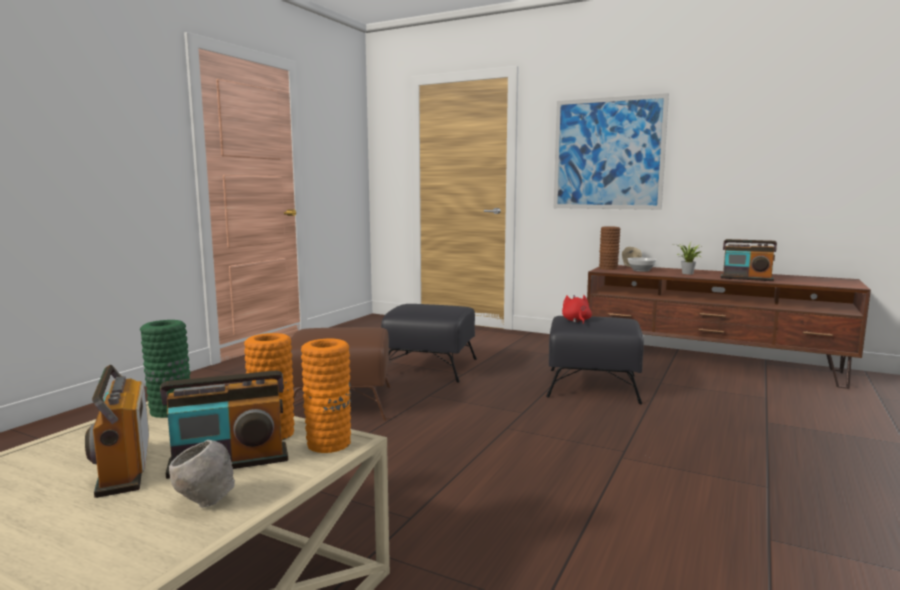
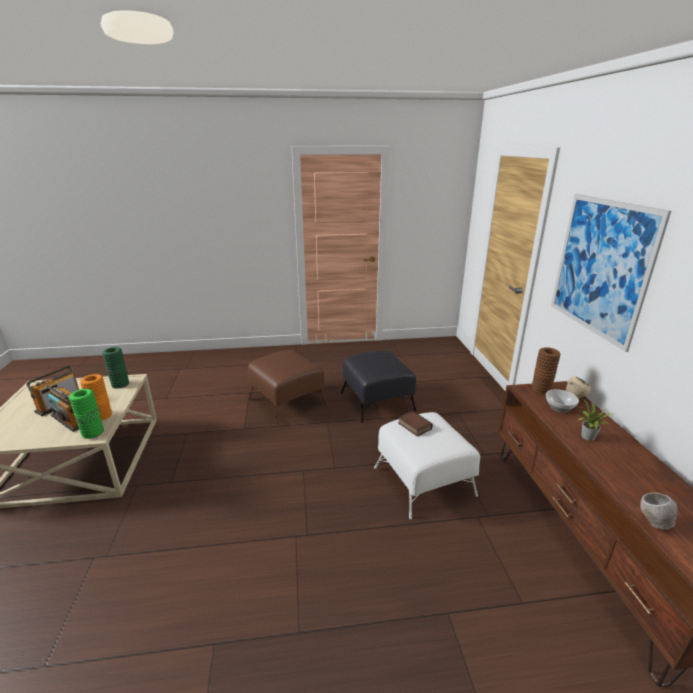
camera: 55 degrees right, 15 degrees up
grey bowl [169,440,235,508] -> grey bowl moved to [640,492,678,530]
orange vase [301,339,351,453] -> green vase [69,389,104,439]
black ottoman [546,316,644,404] -> white ottoman [374,412,480,520]
red plush toy [562,295,592,324] -> book [398,411,433,437]
radio [721,239,777,281] -> none

